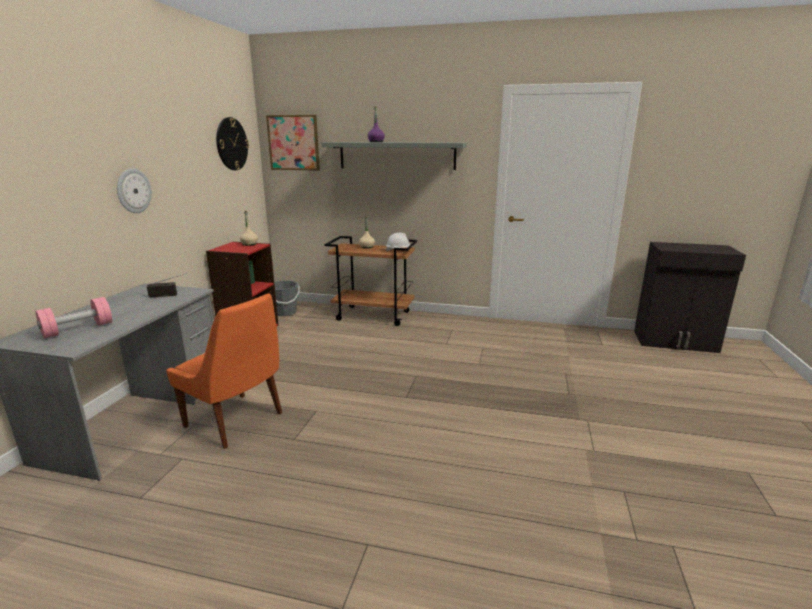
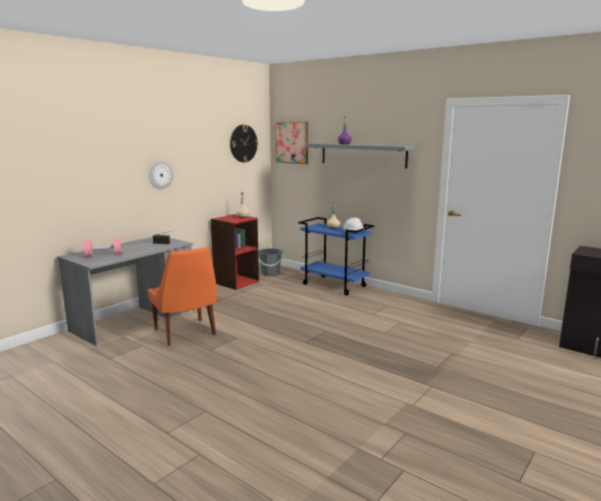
camera: 25 degrees right, 5 degrees down
brown cart [324,236,417,326] -> blue cart [298,217,374,296]

